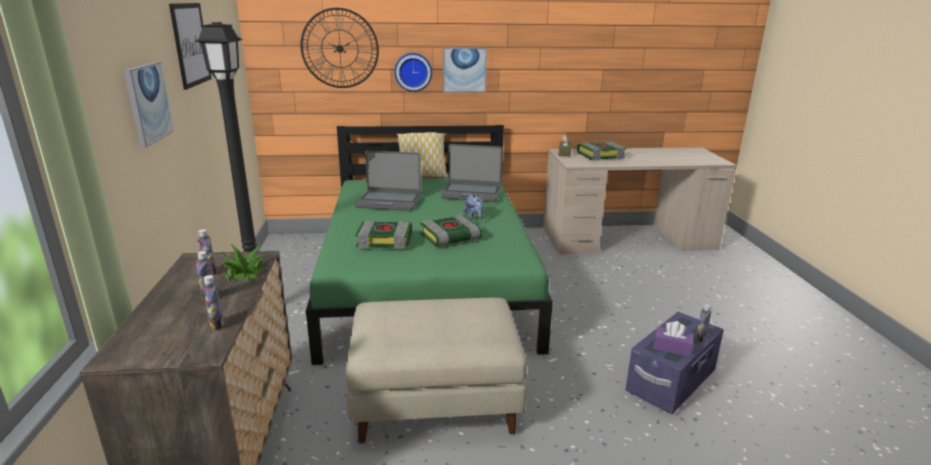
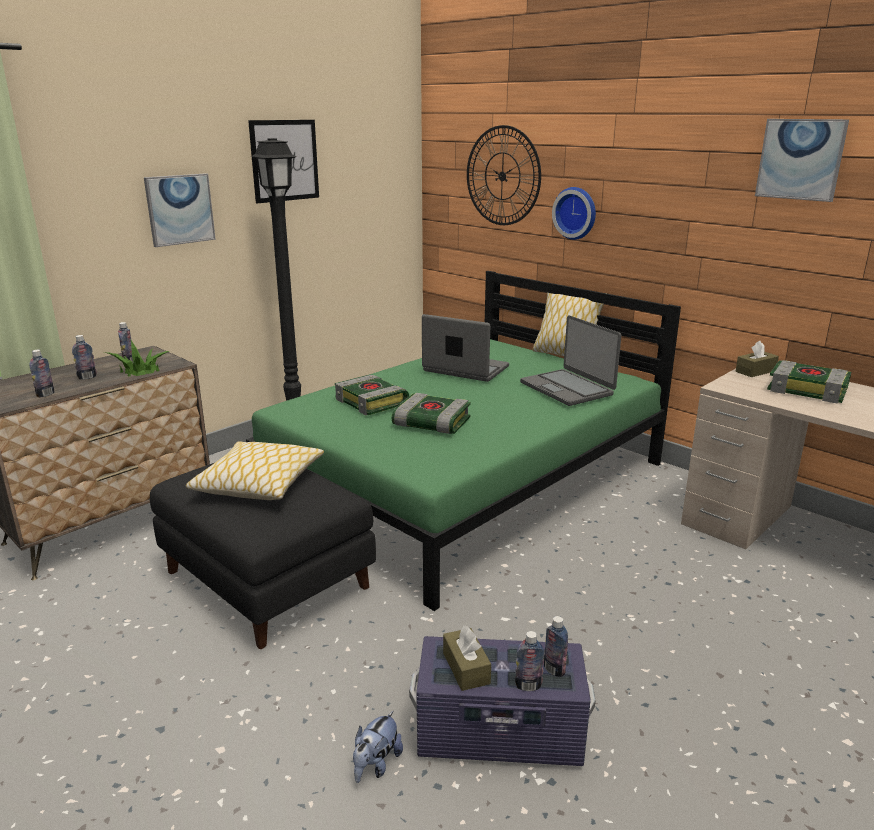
camera: 50 degrees right, 0 degrees up
beige ottoman [346,298,527,444] -> black ottoman [150,463,376,649]
laptop [355,150,421,211] -> laptop turned 150 degrees clockwise [422,314,509,382]
picture [443,47,487,93] -> picture moved to [755,119,849,202]
plush toy [463,194,483,219] -> plush toy moved to [353,710,403,783]
purple tissue box [653,321,694,357] -> brown tissue box [443,625,491,691]
none -> pillow [186,441,324,500]
none -> bottle [544,616,568,677]

